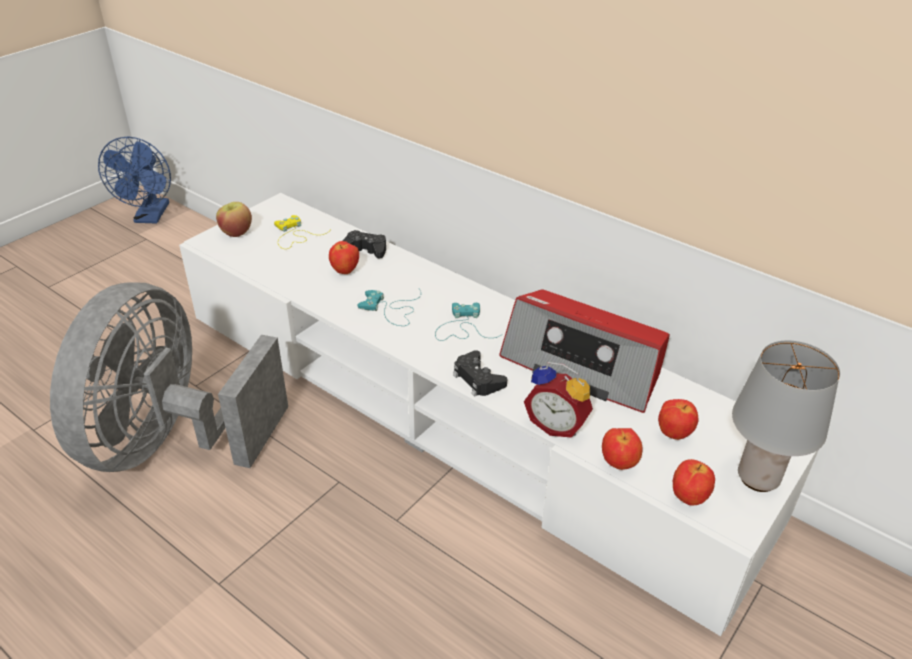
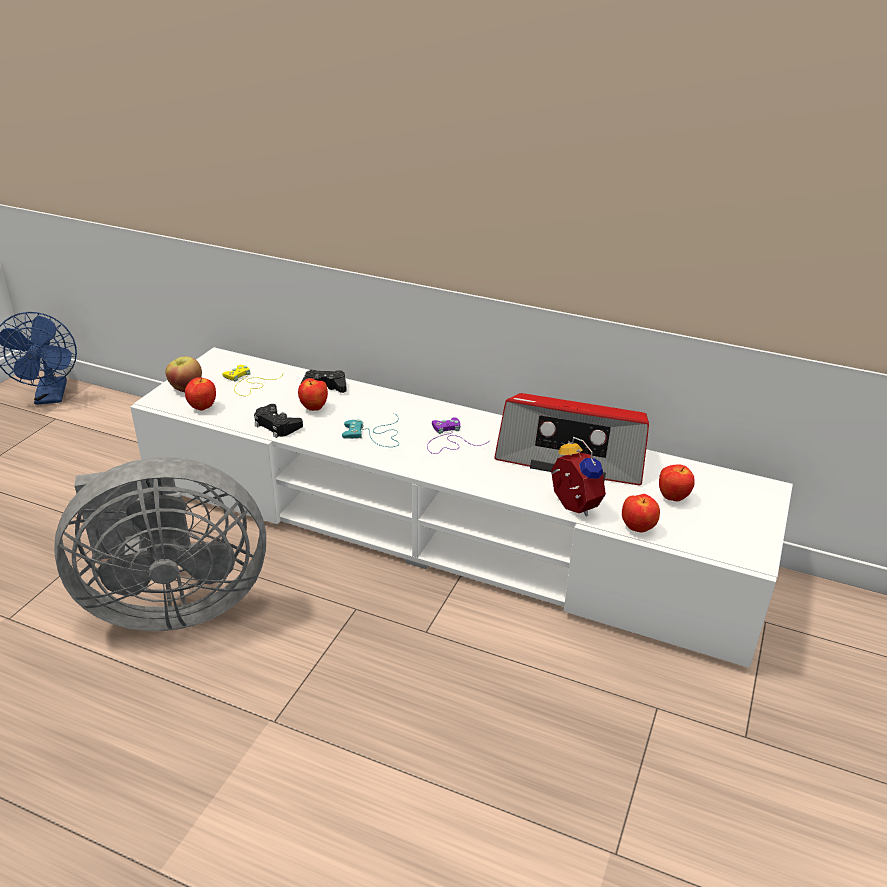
camera: 15 degrees left, 5 degrees down
grey fan [50,282,288,472] -> grey fan turned 105 degrees counterclockwise [54,457,266,631]
turquoise game controller [435,303,501,341] -> purple game controller [427,417,489,454]
black game controller [453,350,507,396] -> black game controller moved to [254,404,303,438]
alarm clock [524,362,593,438] -> alarm clock turned 135 degrees counterclockwise [551,437,606,516]
apple [673,459,715,505] -> apple moved to [185,377,216,411]
grey table lamp [732,341,840,492] -> none

